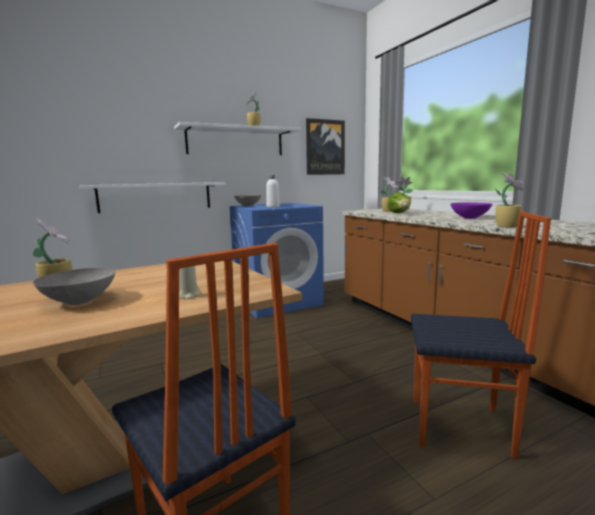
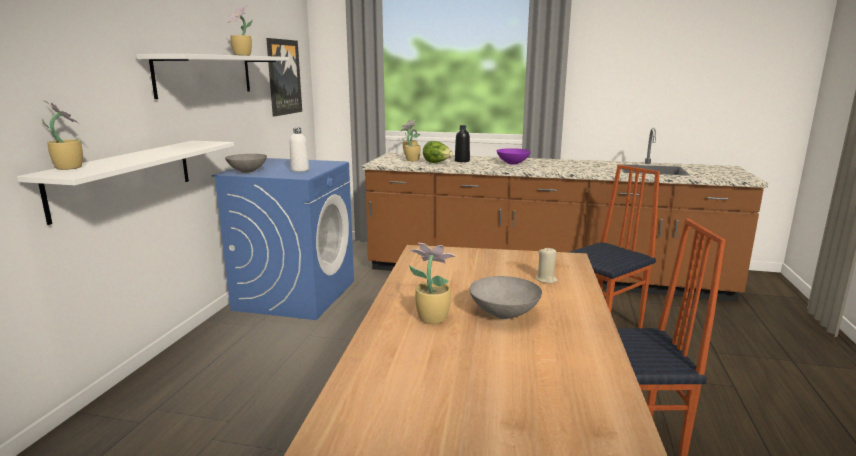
camera: 50 degrees left, 5 degrees up
potted plant [495,173,526,228] -> potted plant moved to [42,100,83,170]
none -> black bottle [455,125,470,162]

